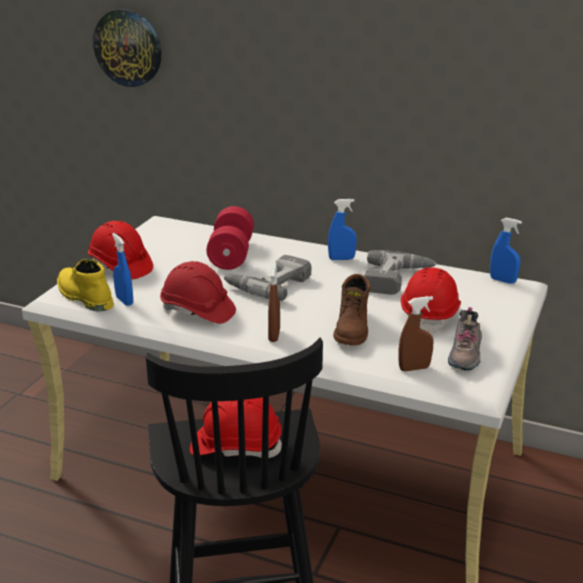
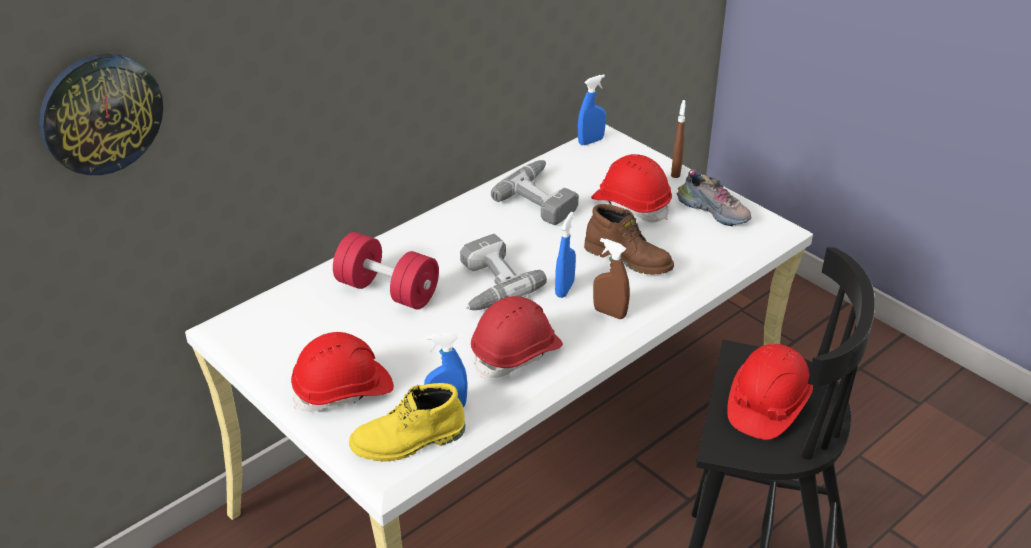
camera: 65 degrees left, 10 degrees up
blue spray bottle [328,199,357,260] -> blue spray bottle moved to [555,212,576,298]
brown spray bottle [398,296,434,371] -> brown spray bottle moved to [671,100,686,178]

